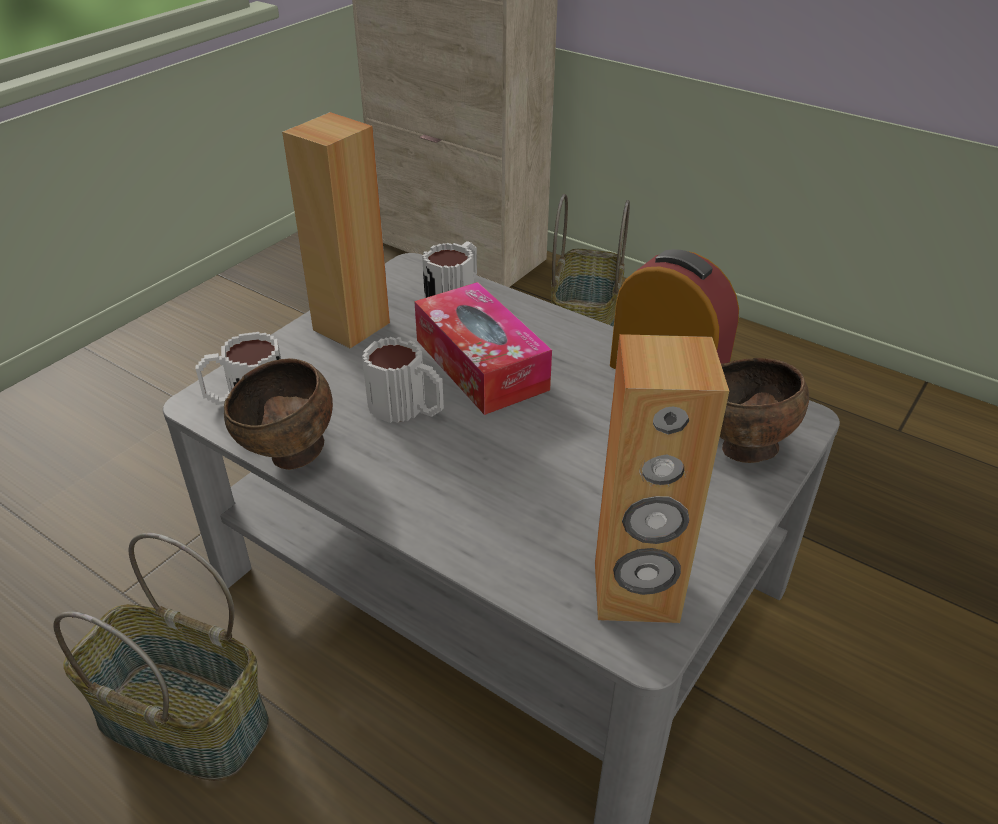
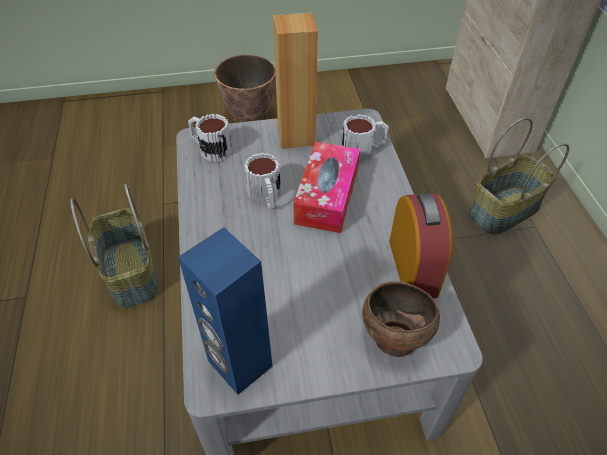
camera: 45 degrees right, 10 degrees up
brown bowl [224,358,333,470] -> none
brown speaker [595,334,729,623] -> blue speaker [178,227,272,395]
none -> planter [214,54,276,122]

